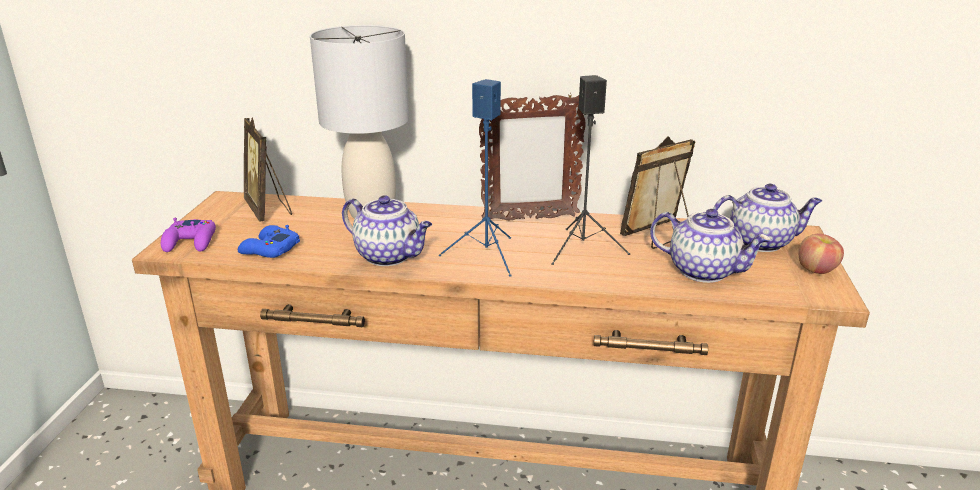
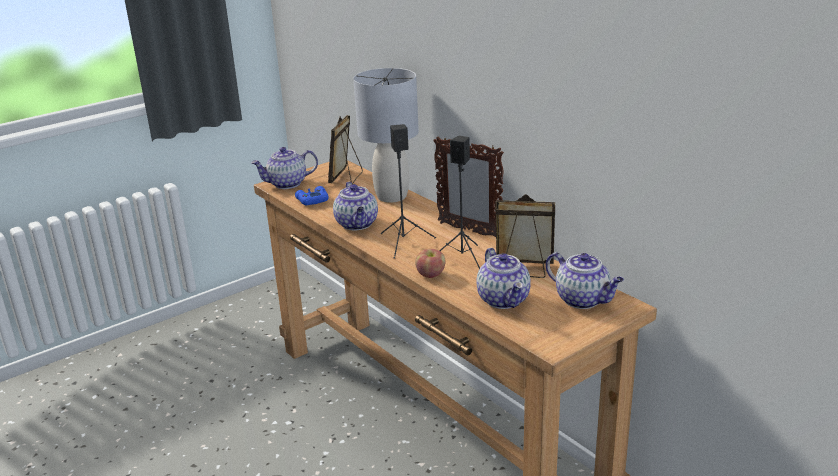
camera: 45 degrees right, 0 degrees up
purple game controller [161,218,216,252] -> teapot [251,147,318,189]
blue speaker [439,79,512,276] -> black speaker [381,124,436,259]
apple [798,233,844,274] -> apple moved to [415,249,446,278]

